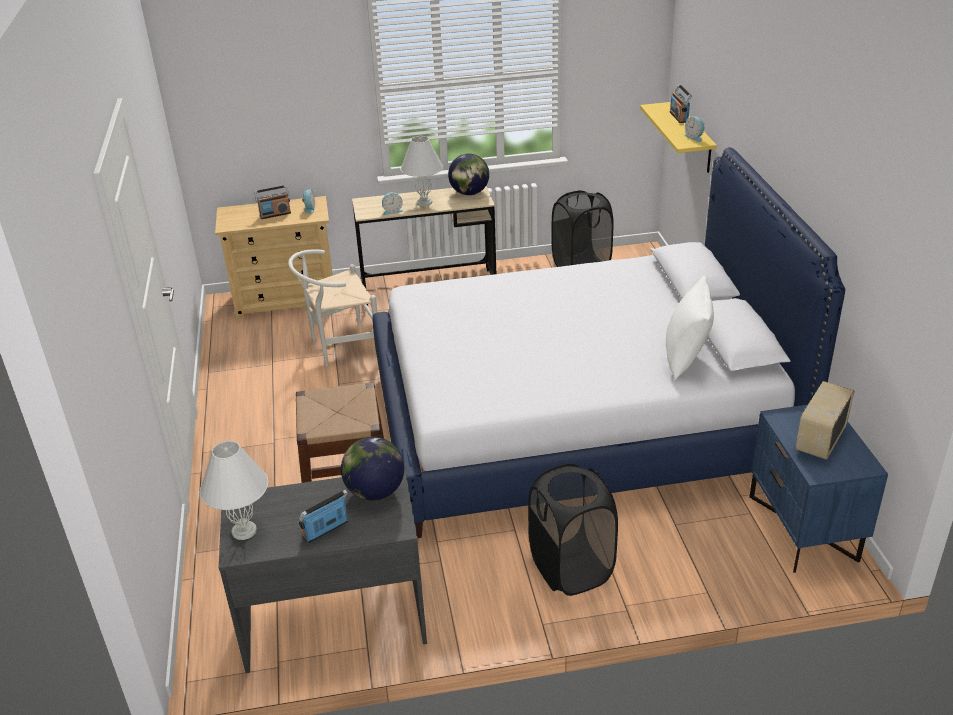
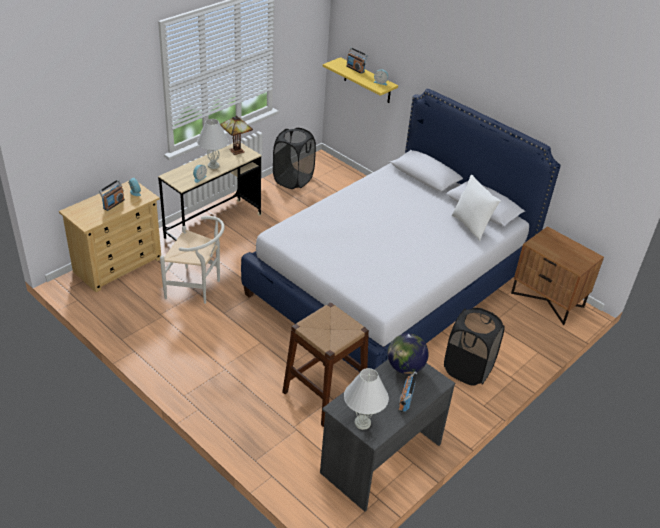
camera: 40 degrees left, 5 degrees up
white chair [288,249,377,367] -> white chair turned 105 degrees counterclockwise [160,216,225,304]
globe [448,154,489,195] -> table lamp [220,116,253,155]
blue nightstand [749,405,888,573] -> brown nightstand [511,226,604,325]
radio [795,381,854,460] -> none

